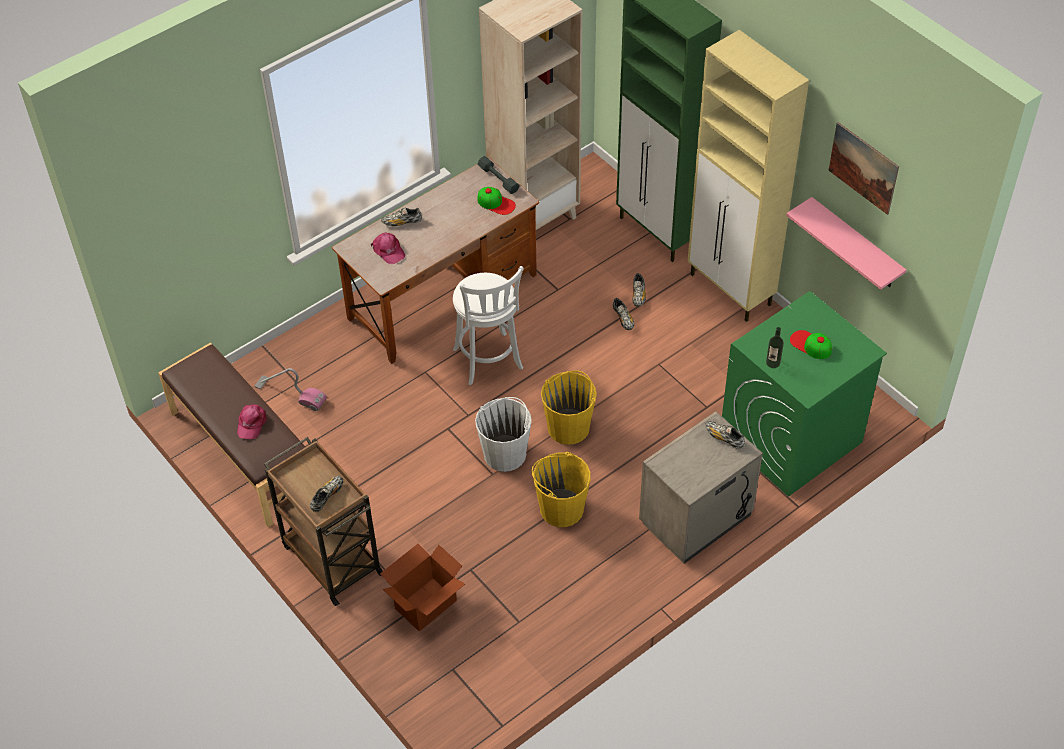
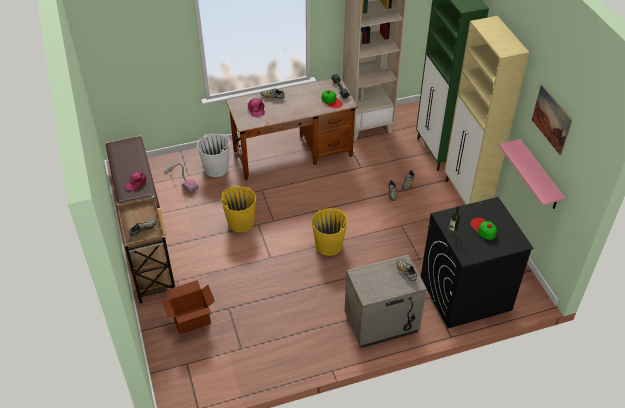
camera: 20 degrees right, 5 degrees down
white stool [453,266,524,385] -> none
white bucket [475,397,532,472] -> white bucket moved to [197,134,230,177]
yellow bucket [531,452,591,527] -> yellow bucket moved to [221,186,256,233]
green washing machine [722,291,887,497] -> black washing machine [421,197,534,328]

